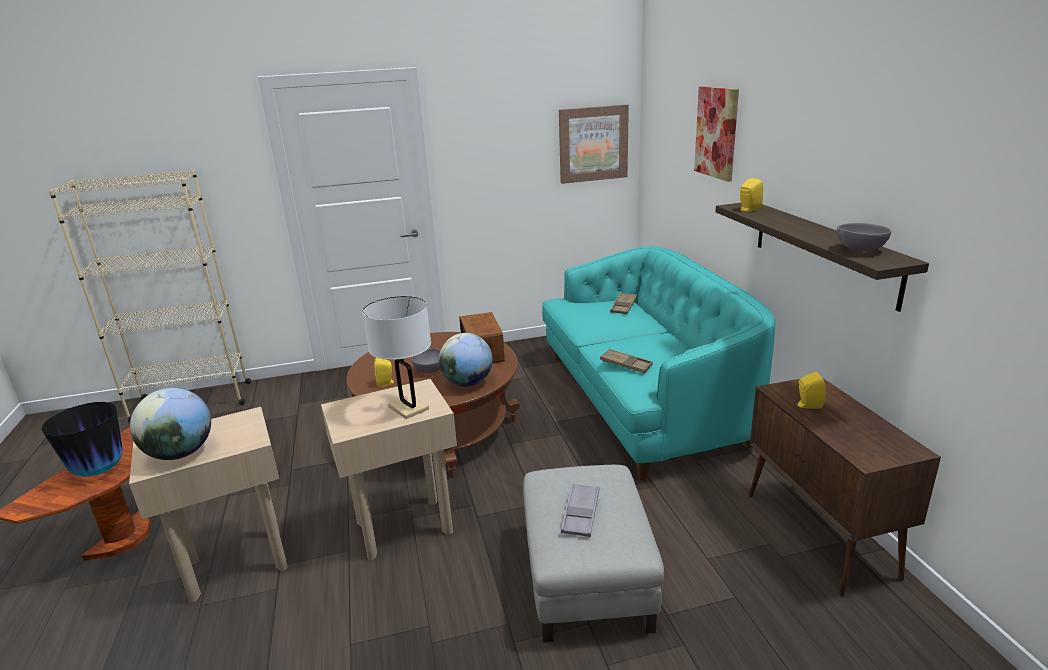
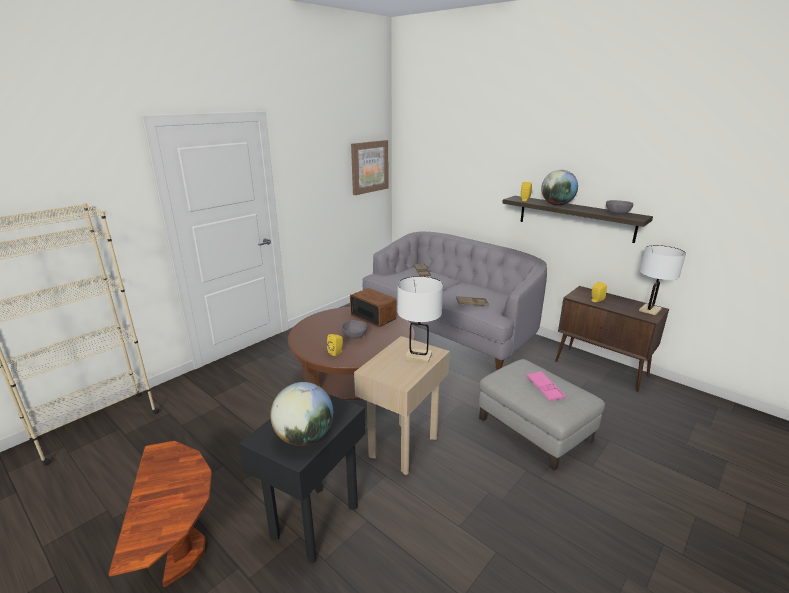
camera: 35 degrees left, 0 degrees up
vase [42,402,123,477] -> none
beige side table [129,407,288,603] -> black side table [239,394,366,563]
globe [439,333,493,386] -> globe moved to [541,170,578,205]
turquoise sofa [542,246,775,480] -> grey sofa [362,232,547,370]
grey tray [561,483,599,537] -> pink tray [527,371,566,401]
picture [694,86,739,182] -> none
none -> white table lamp [639,245,686,316]

